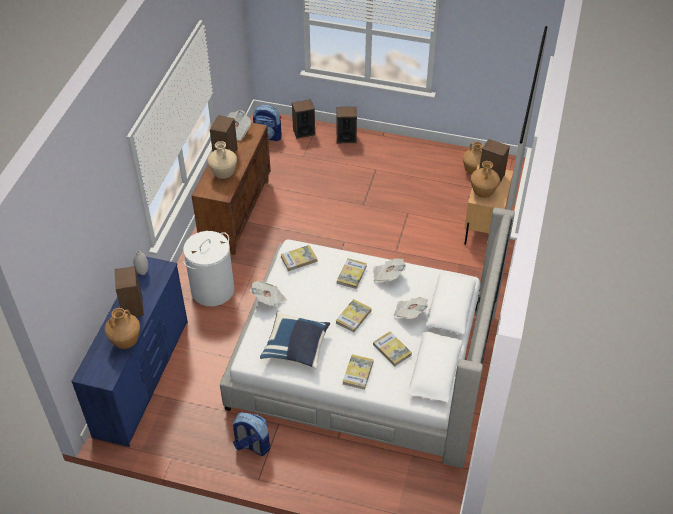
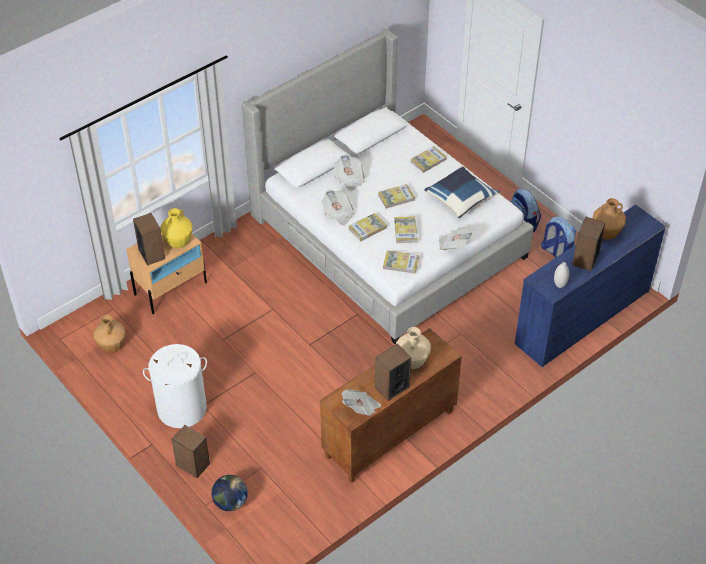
camera: 145 degrees left, 0 degrees up
white laundry basket [183,231,234,306] -> white laundry basket moved to [143,344,207,428]
backpack [253,105,282,142] -> backpack moved to [541,216,576,257]
speaker [292,99,315,139] -> globe [211,475,248,511]
book [373,331,412,366] -> book moved to [394,216,418,243]
brown vase [471,161,500,198] -> yellow vase [160,208,193,248]

